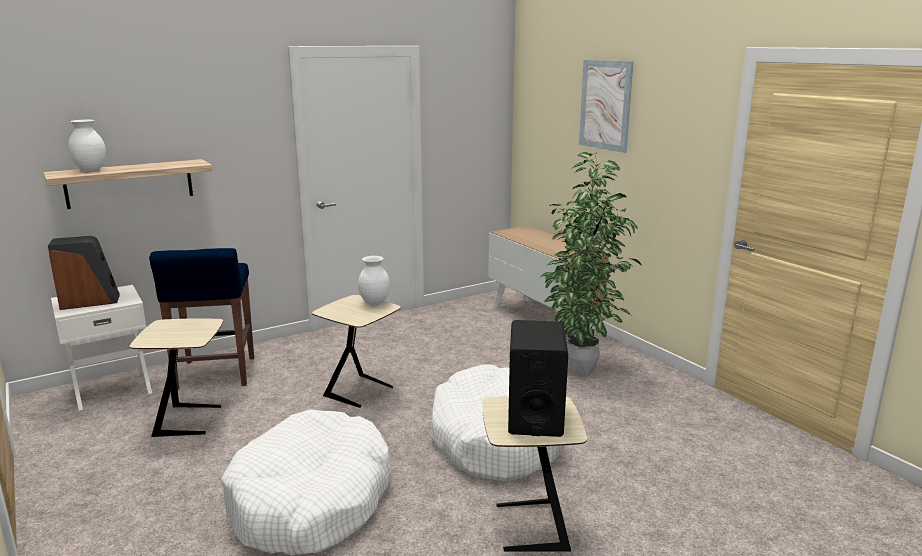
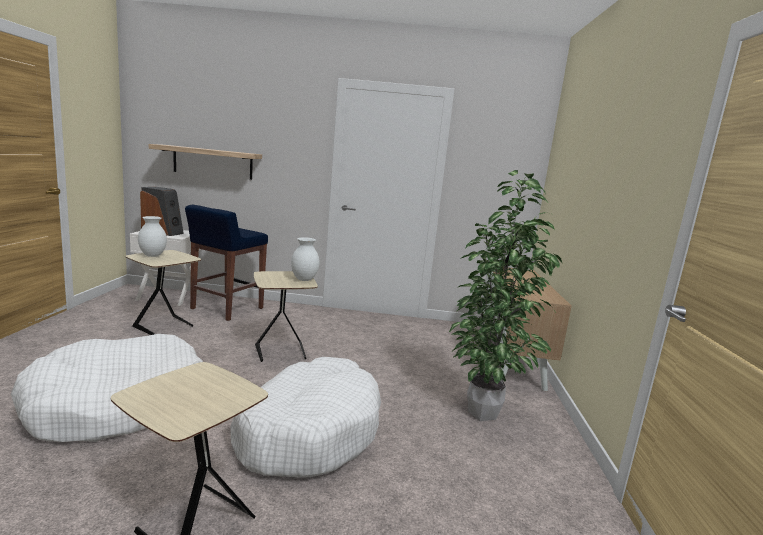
camera: 35 degrees right, 5 degrees down
white vase [68,120,106,171] -> white vase moved to [138,216,167,257]
black speaker [508,320,568,437] -> none
picture [579,60,634,153] -> none

